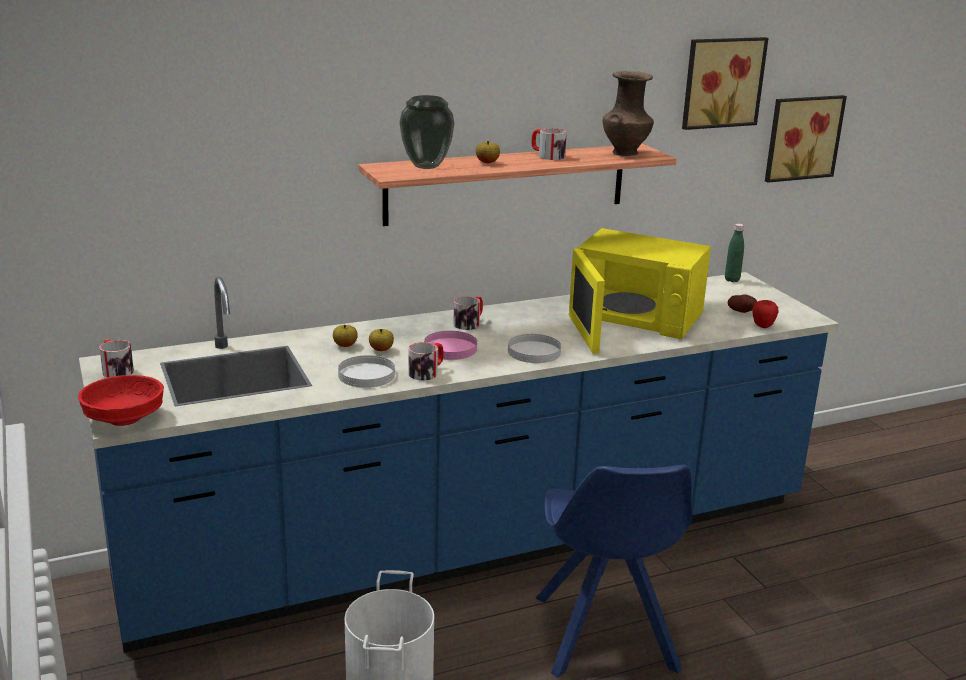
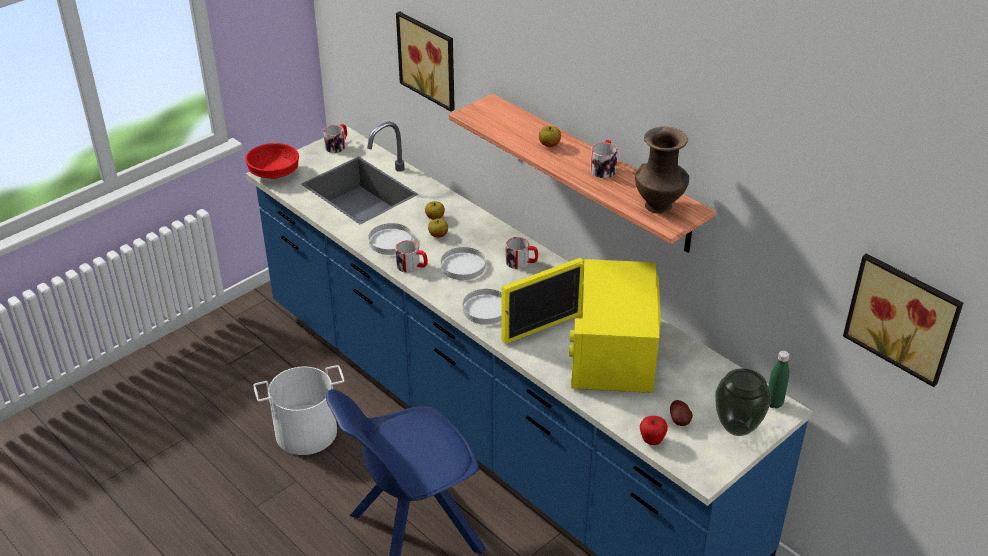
camera: 70 degrees right, 15 degrees up
vase [399,95,455,169] -> vase moved to [715,368,771,436]
pink plate [424,331,477,360] -> white plate [441,247,486,280]
picture [682,37,769,130] -> picture moved to [396,11,455,112]

